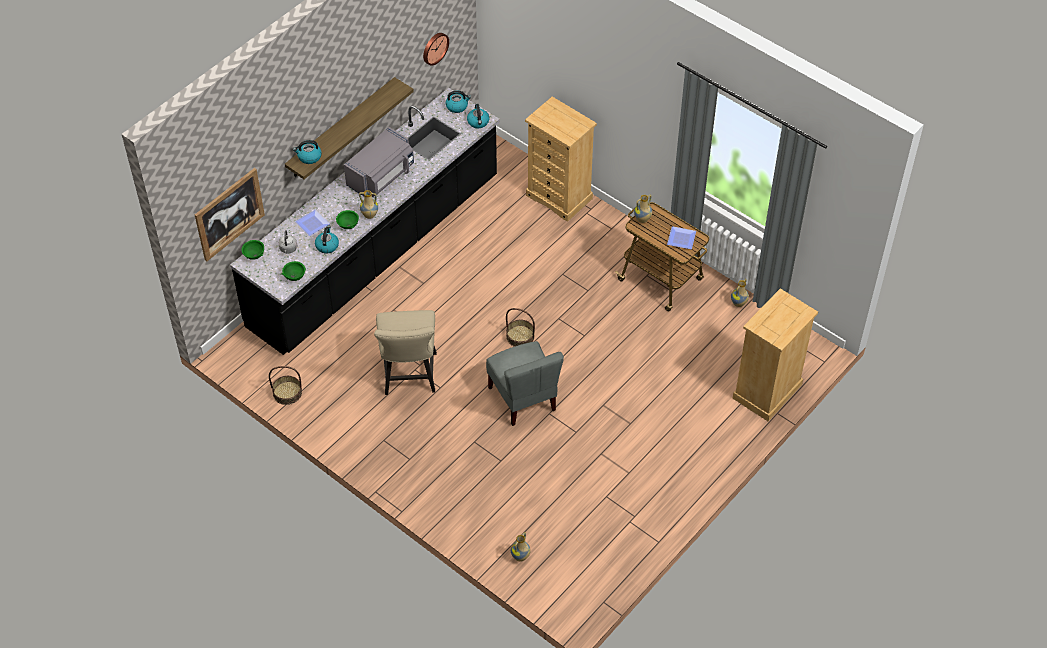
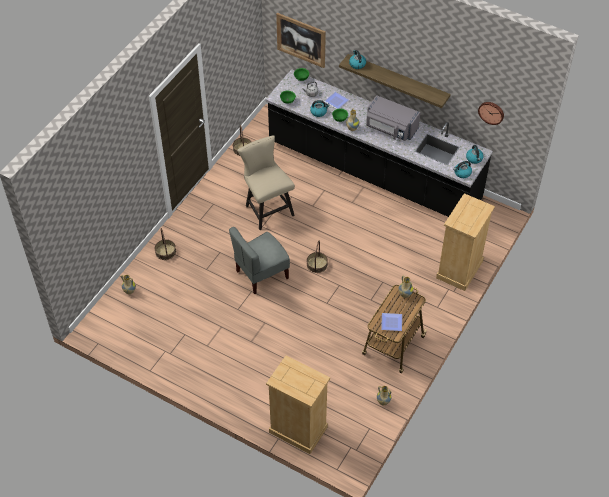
camera: 80 degrees right, 0 degrees up
beige chair [374,310,437,395] -> beige chair turned 75 degrees clockwise [237,135,295,230]
none -> basket [155,228,176,260]

